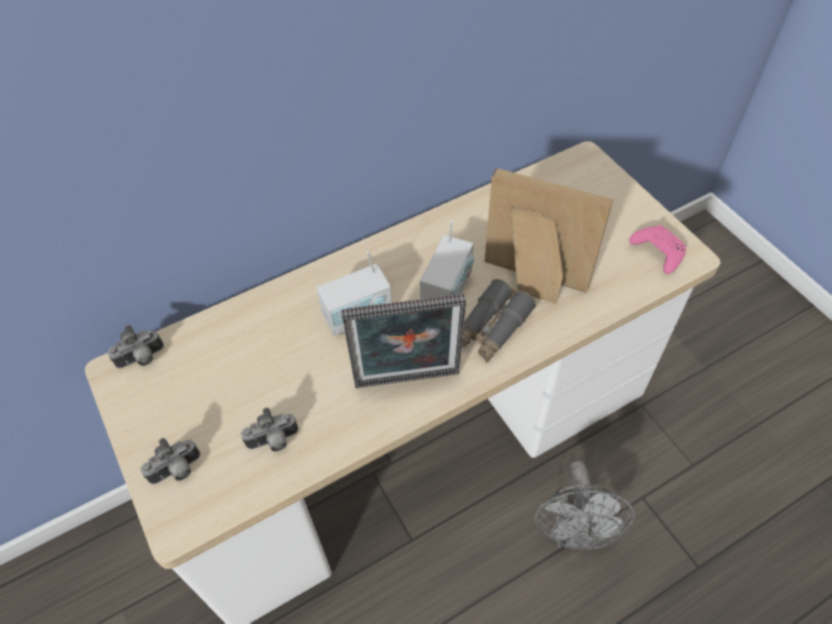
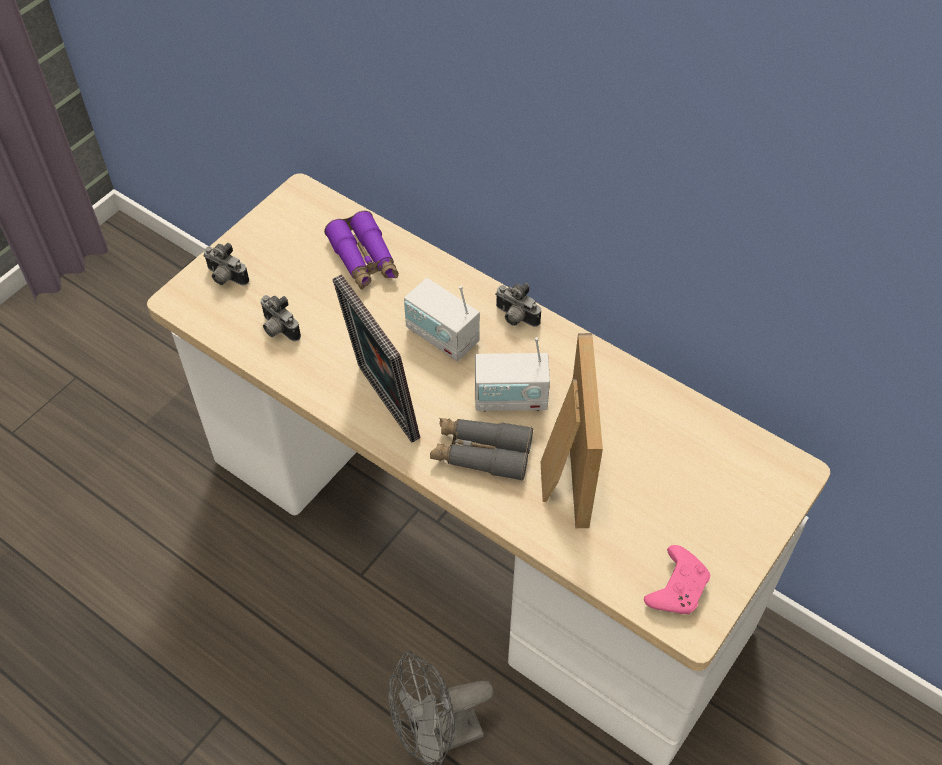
camera: 65 degrees right, 0 degrees up
camera [108,325,164,369] -> camera moved to [495,283,541,327]
none -> purple binoculars [324,211,399,290]

